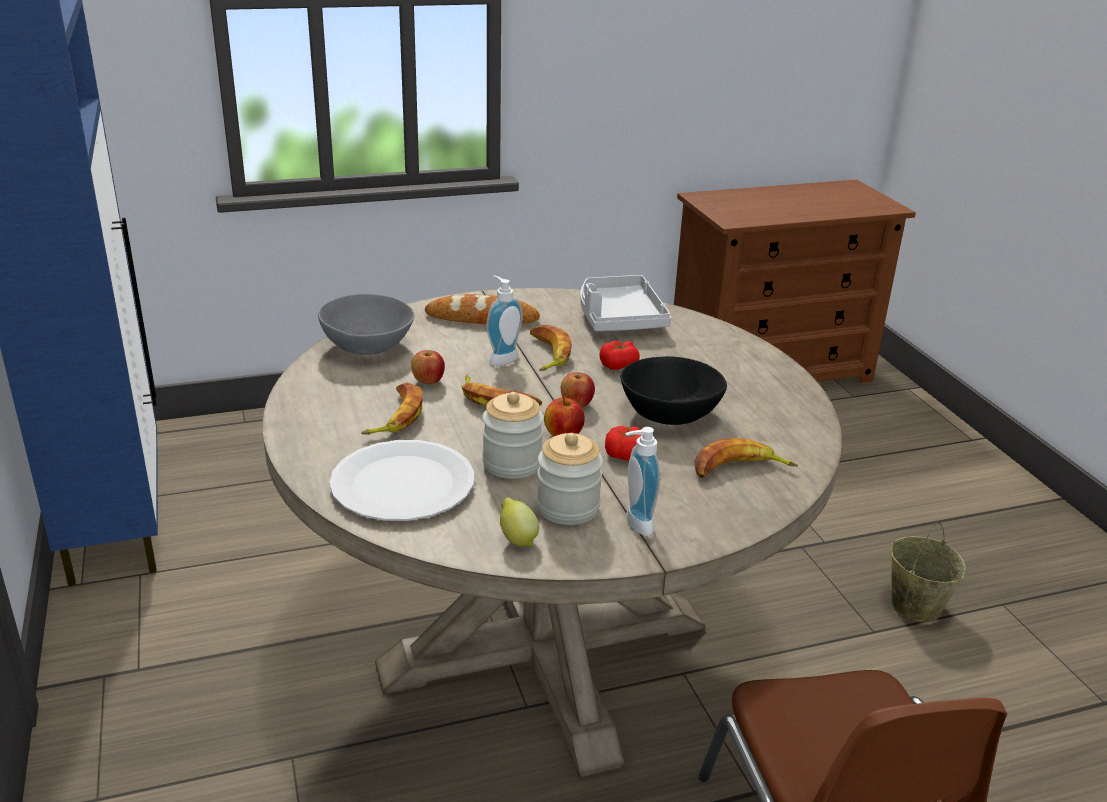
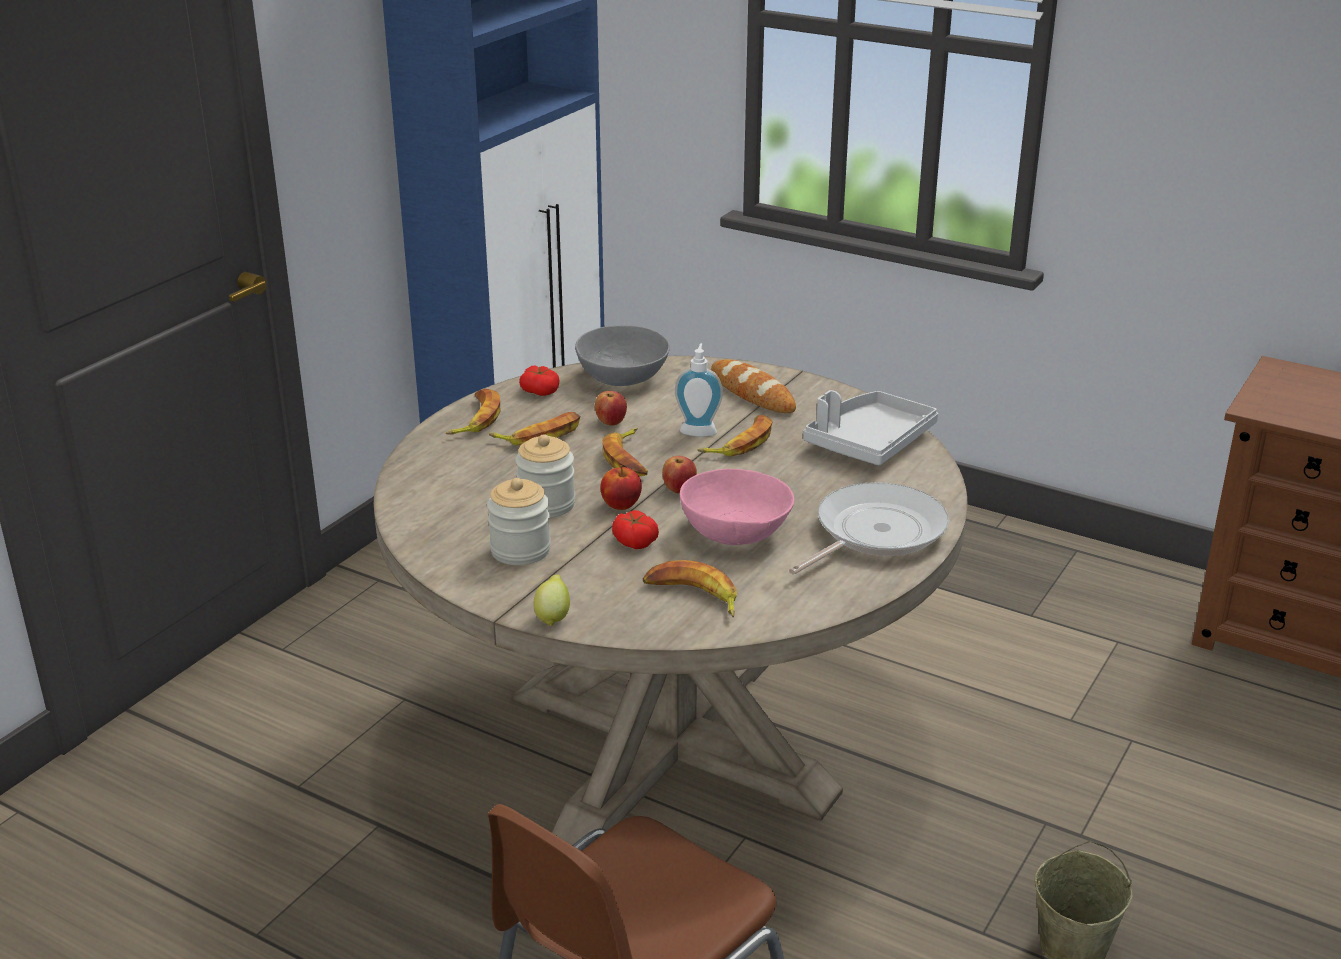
camera: 50 degrees right, 0 degrees up
white plate [329,440,474,521] -> none
lemon [500,497,539,546] -> lemon moved to [534,575,570,626]
tomato [599,341,640,370] -> tomato moved to [519,365,560,396]
black bowl [621,356,727,425] -> pink bowl [680,469,794,545]
soap dispenser [625,427,661,536] -> none
none -> banana [446,389,500,435]
none -> frying pan [789,482,949,575]

